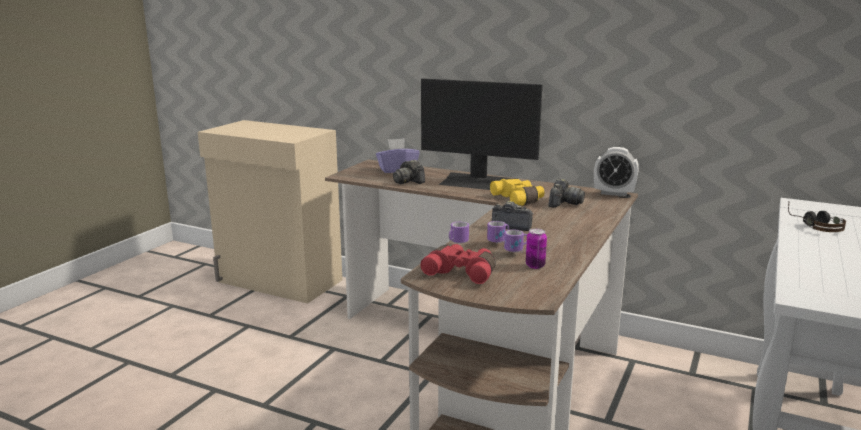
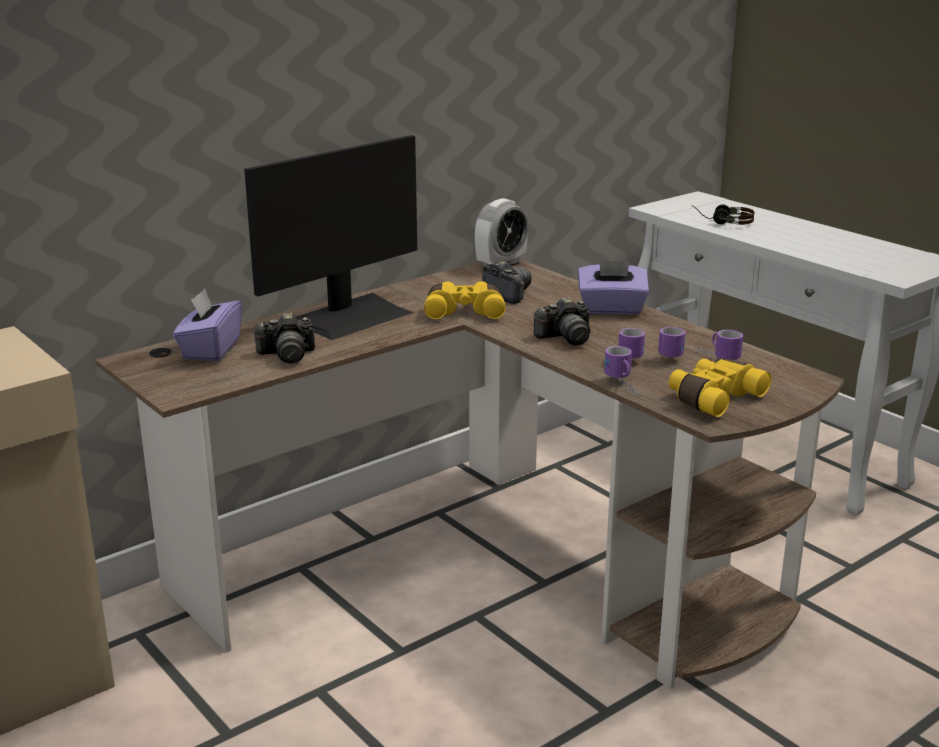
camera: 65 degrees left, 5 degrees up
red binoculars [420,244,496,284] -> yellow binoculars [669,358,772,417]
camera [492,201,534,231] -> camera turned 150 degrees counterclockwise [534,297,590,345]
can [526,228,547,269] -> mug [695,330,743,360]
none -> purple tissue box [578,260,649,315]

